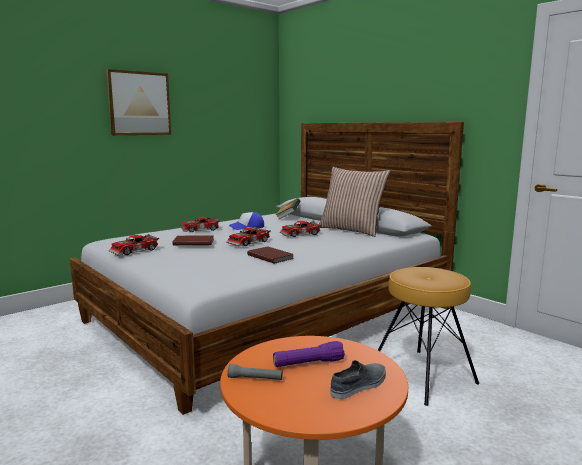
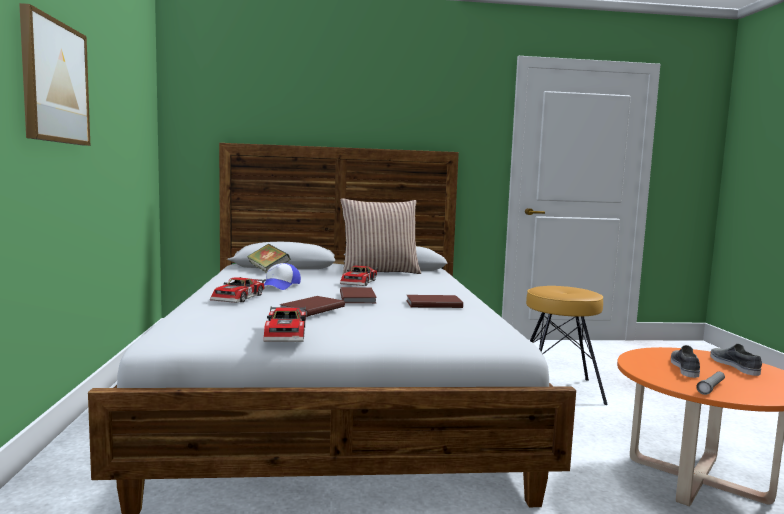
camera: 55 degrees left, 5 degrees down
toy car [226,227,271,246] -> brown book [340,287,377,303]
purple flashlight [273,341,345,367] -> grey shoe [671,345,700,378]

